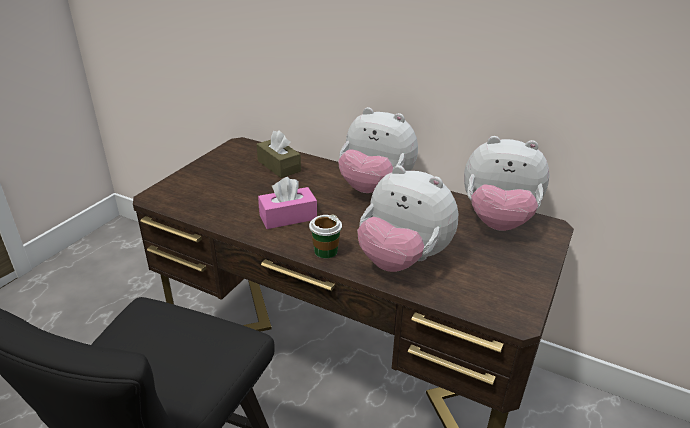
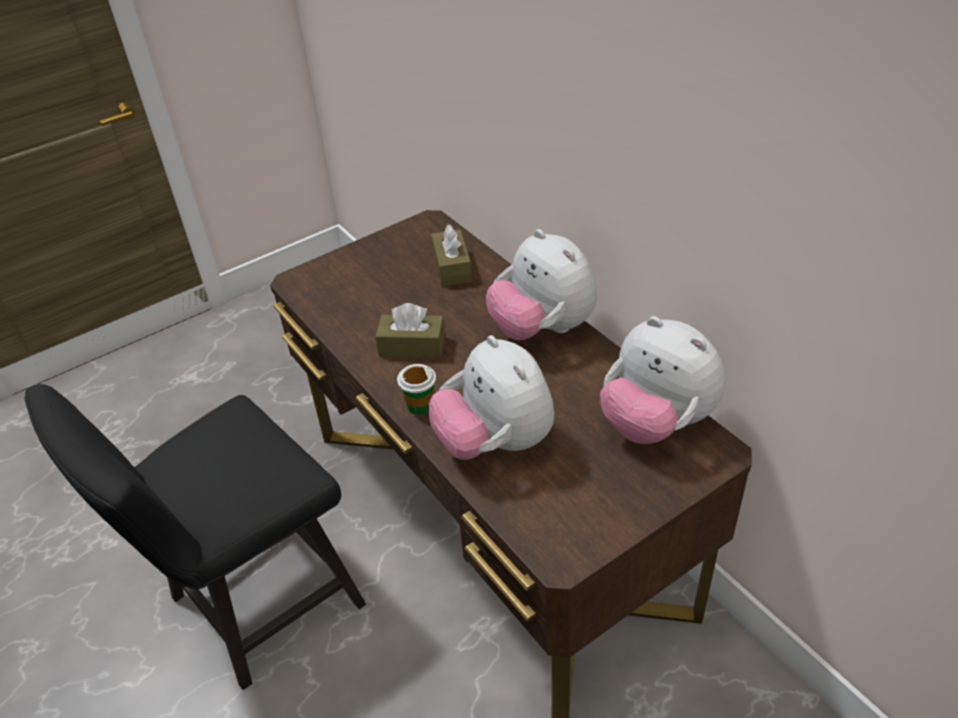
camera: 30 degrees right, 10 degrees up
pink tissue box [258,177,317,229] -> brown tissue box [375,303,445,358]

